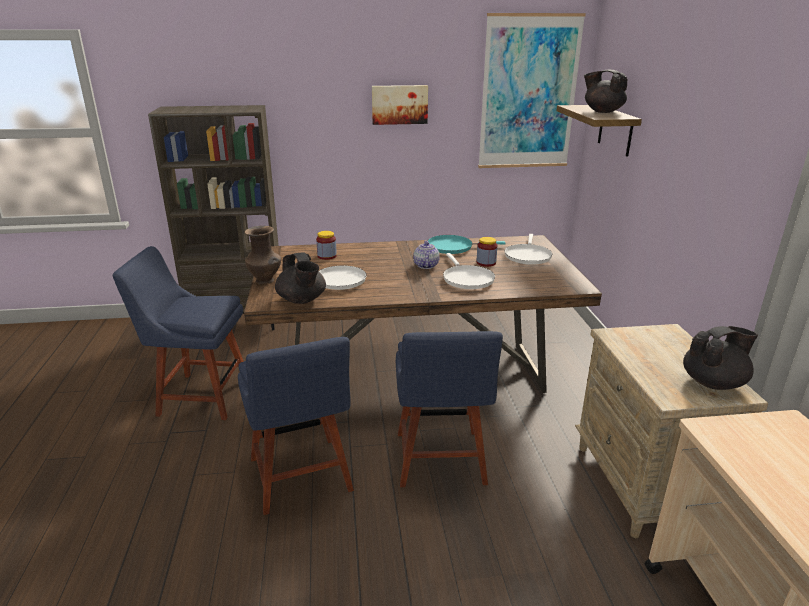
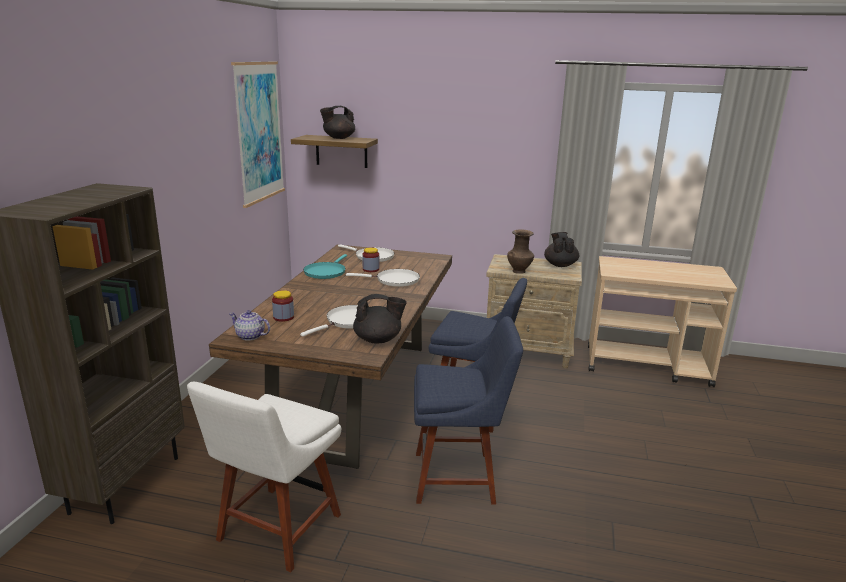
camera: 70 degrees left, 5 degrees down
blue chair [113,246,244,420] -> white chair [187,382,341,572]
brown vase [245,226,281,284] -> brown vase moved to [507,229,534,274]
picture [372,85,428,125] -> none
teapot [413,240,440,269] -> teapot moved to [229,310,270,341]

